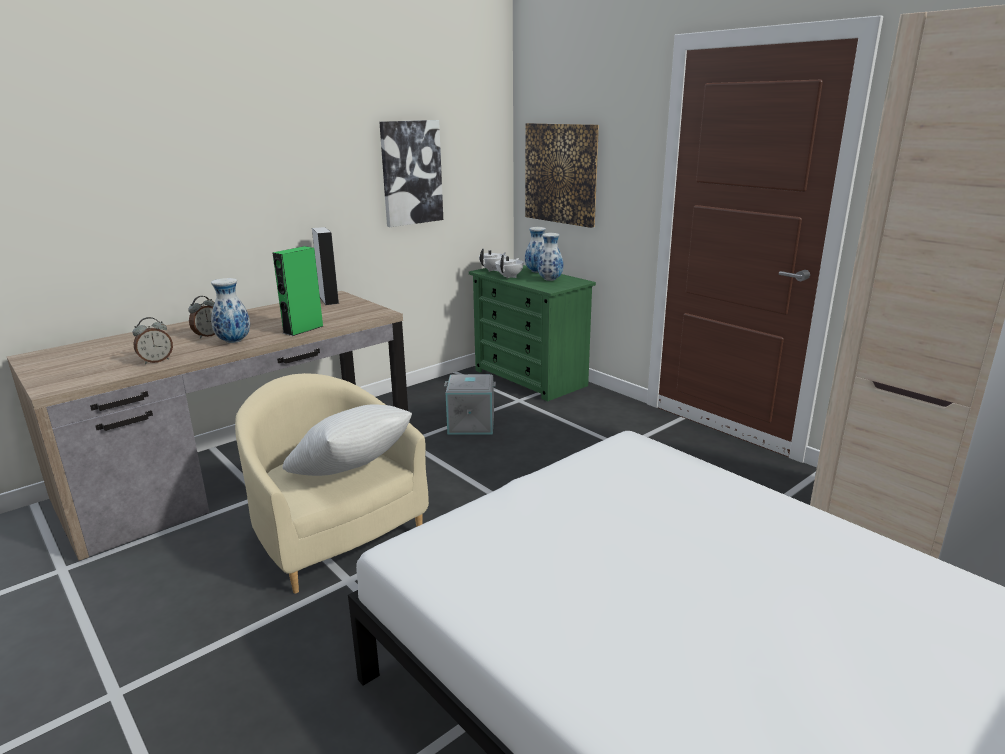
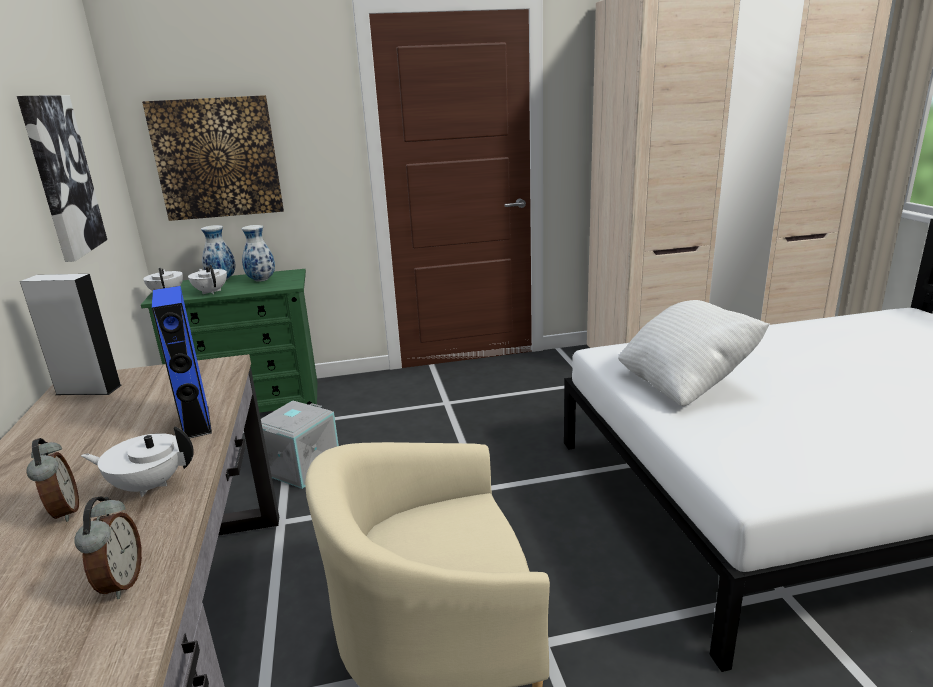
camera: 60 degrees left, 0 degrees up
vase [211,278,250,343] -> white teapot [81,426,194,497]
green speaker [273,246,323,336] -> blue speaker [152,286,212,438]
white pillow [283,404,412,476] -> white pillow moved to [618,300,770,406]

